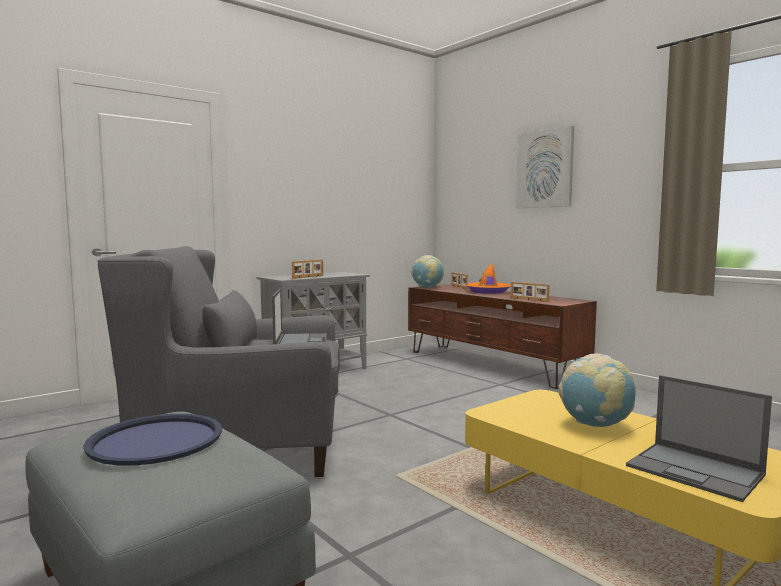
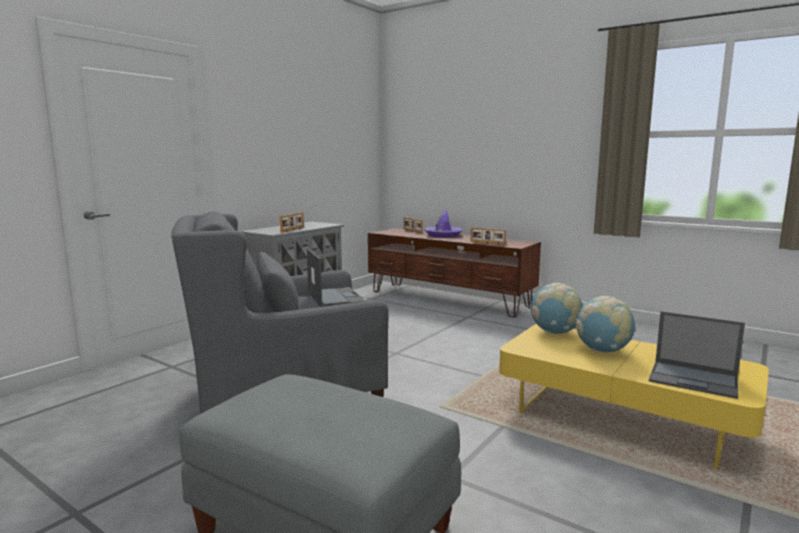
camera: 15 degrees left, 5 degrees up
blue tray [83,414,222,465] -> none
globe [411,255,444,287] -> globe moved to [530,283,583,334]
orange hat [466,263,510,294] -> purple hat [424,209,463,237]
picture [516,126,574,208] -> none

